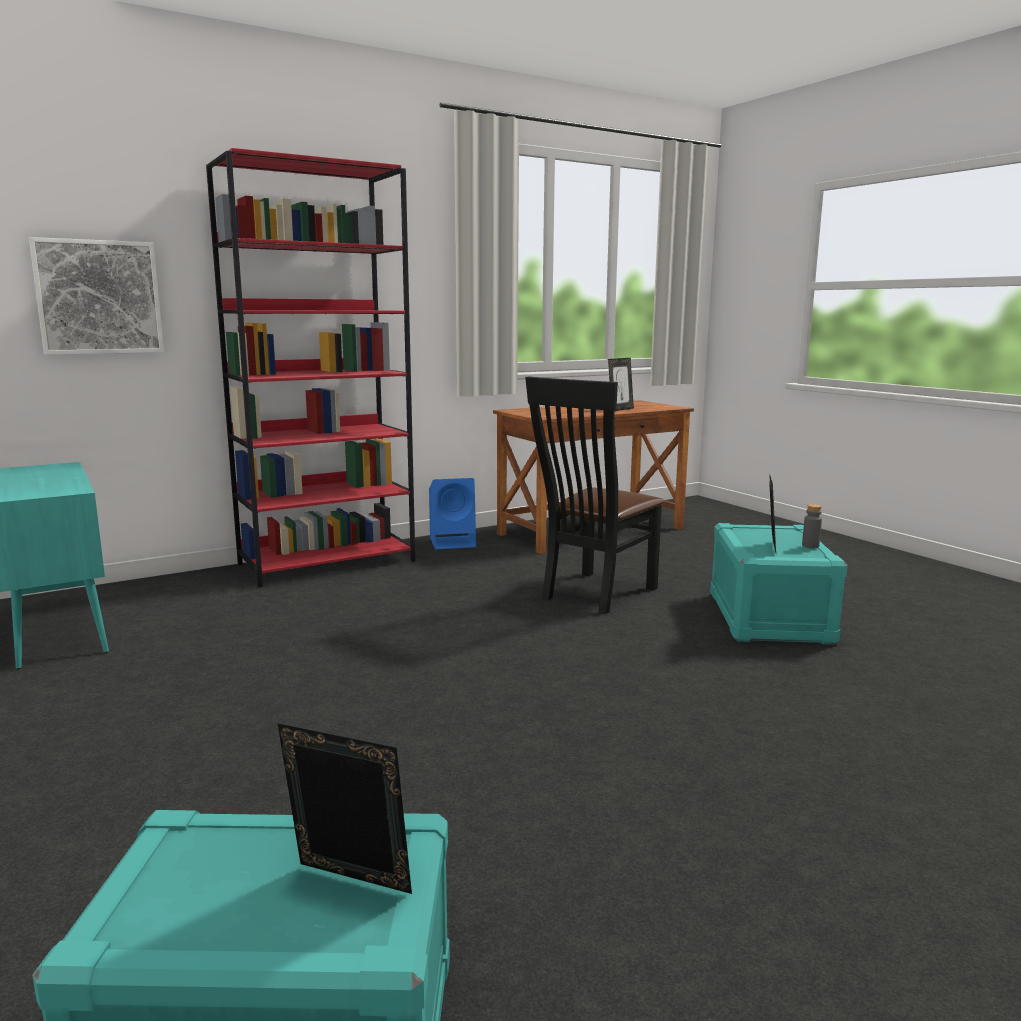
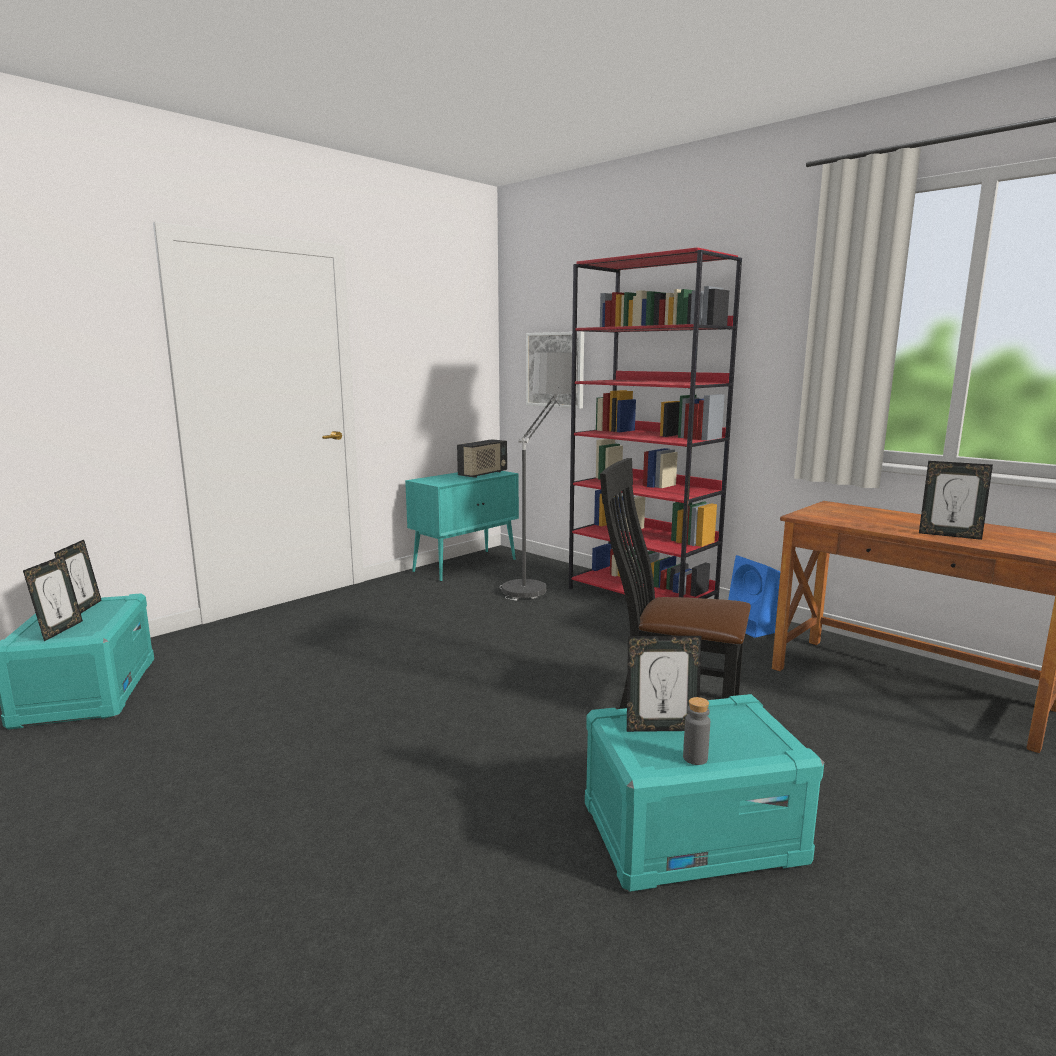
camera: 75 degrees right, 0 degrees up
none -> picture frame [54,540,102,613]
none -> radio [457,439,507,478]
none -> floor lamp [500,353,578,601]

